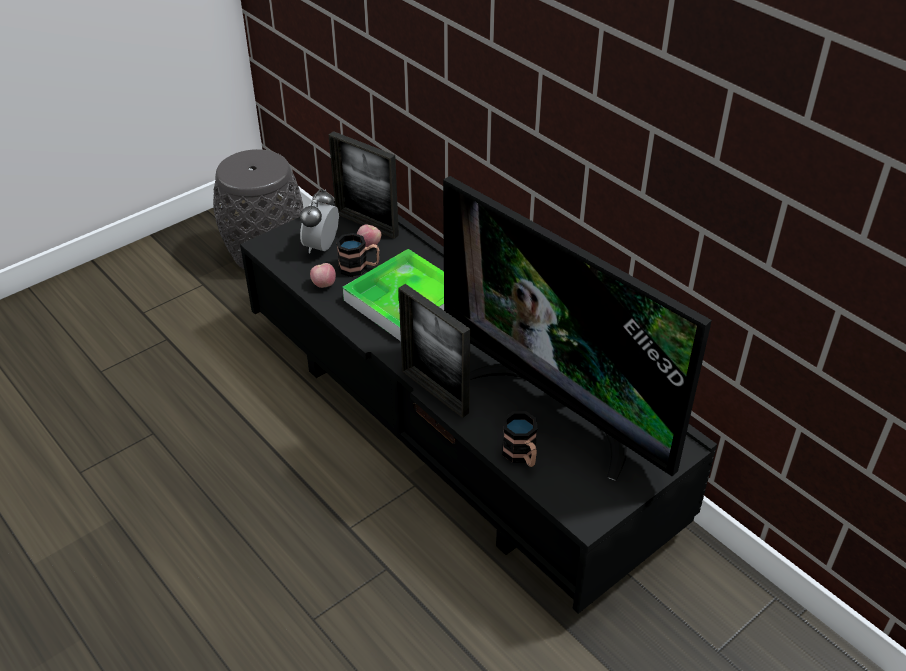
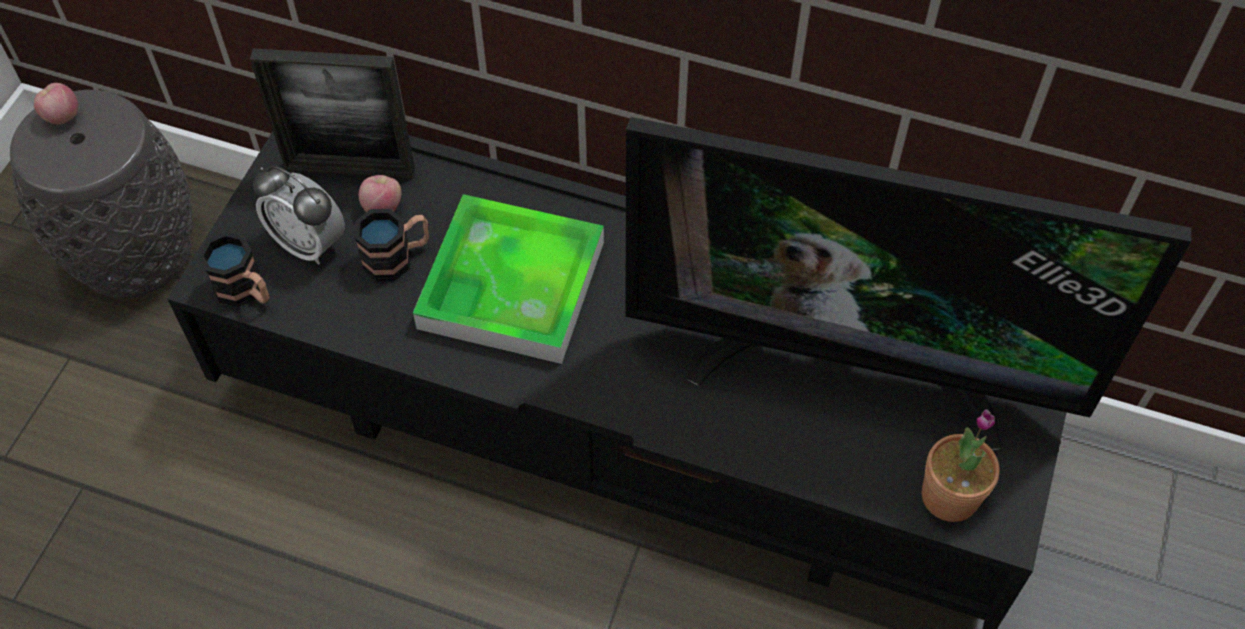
camera: 30 degrees left, 15 degrees up
alarm clock [300,189,339,254] -> alarm clock turned 45 degrees counterclockwise [253,166,345,265]
apple [310,263,336,288] -> apple moved to [34,83,78,124]
picture frame [398,284,471,418] -> none
mug [502,411,537,467] -> mug moved to [199,232,270,307]
none -> potted plant [922,409,1000,522]

